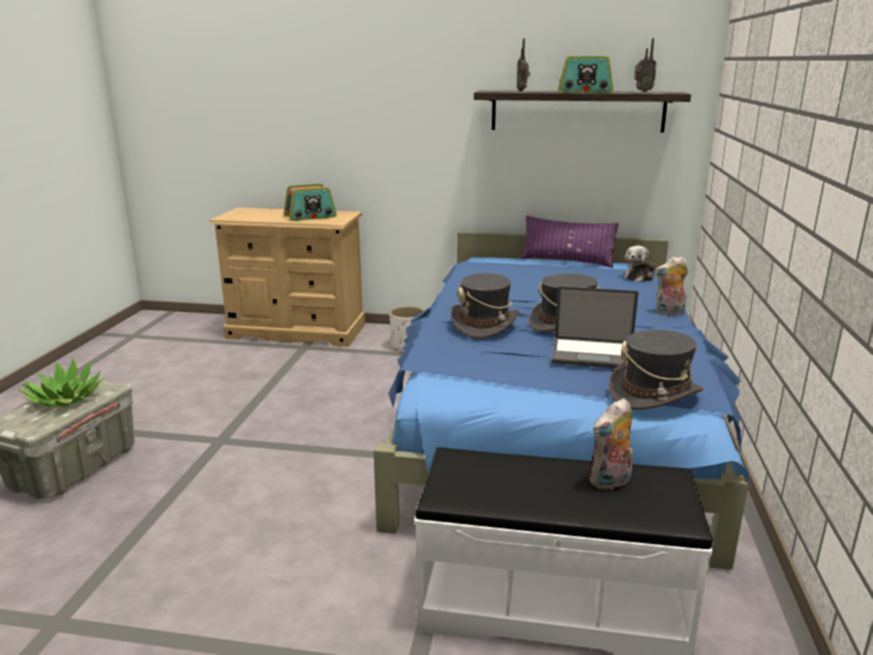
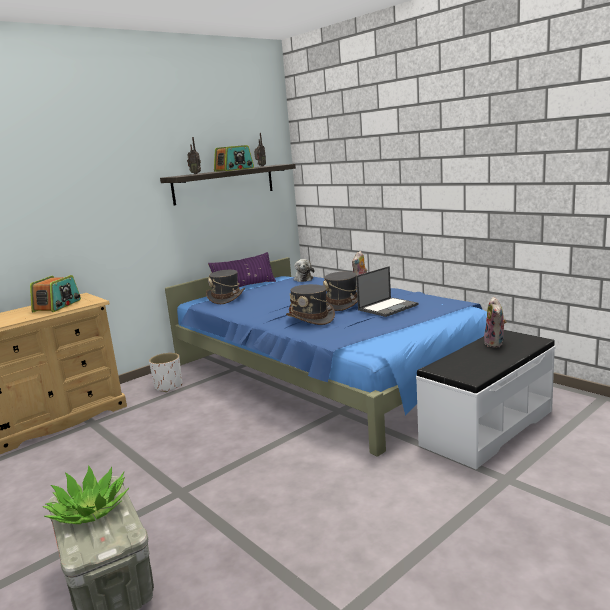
camera: 50 degrees left, 5 degrees down
grey hat [609,330,704,410] -> grey hat moved to [206,270,245,304]

